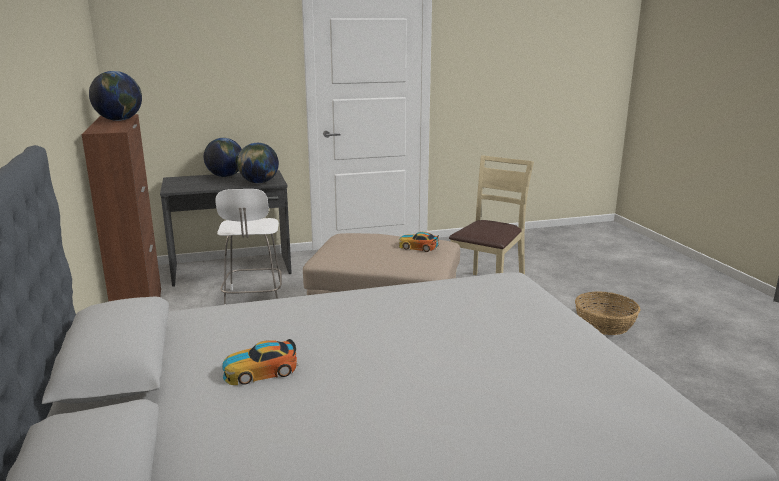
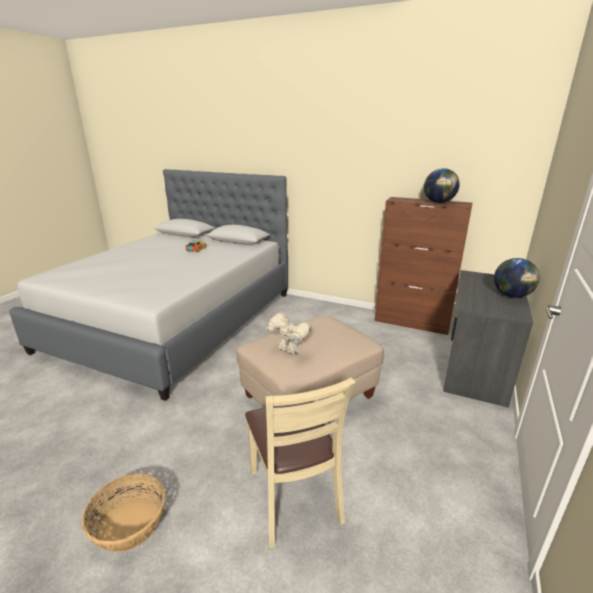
camera: 130 degrees right, 5 degrees up
white stool [215,189,282,305] -> none
globe [237,143,279,183] -> none
toy car [399,232,439,252] -> toy robot [265,312,312,355]

